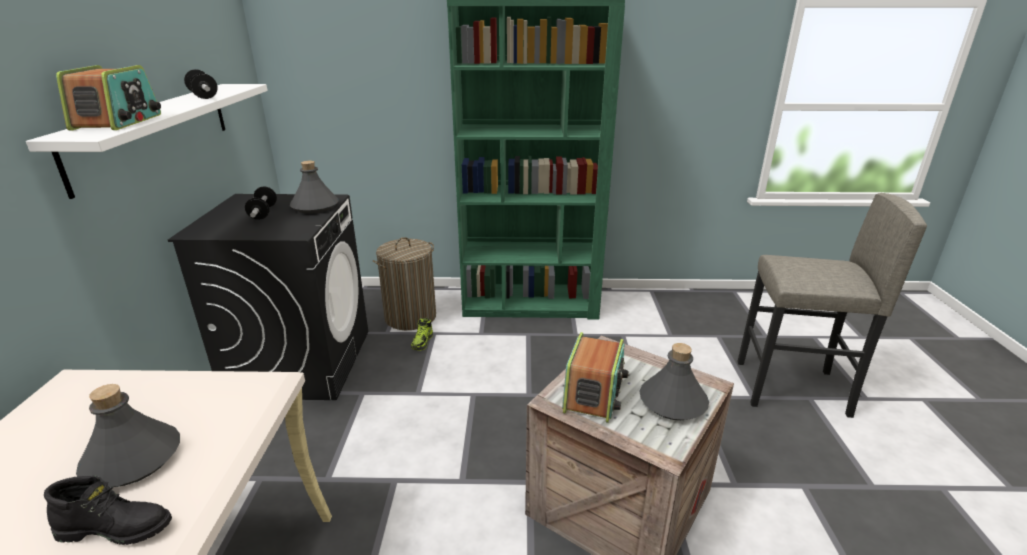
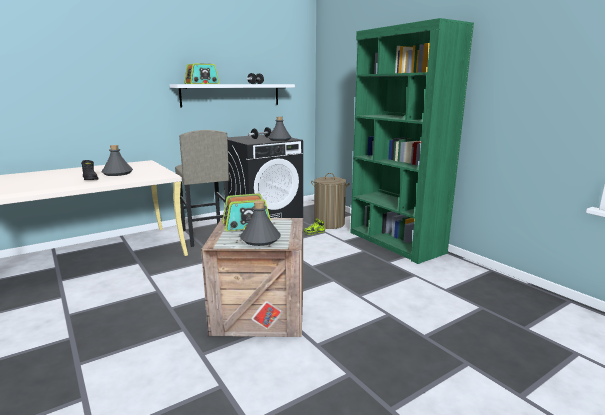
camera: 55 degrees right, 10 degrees down
grey stool [737,193,927,418] -> grey stool moved to [175,130,229,247]

